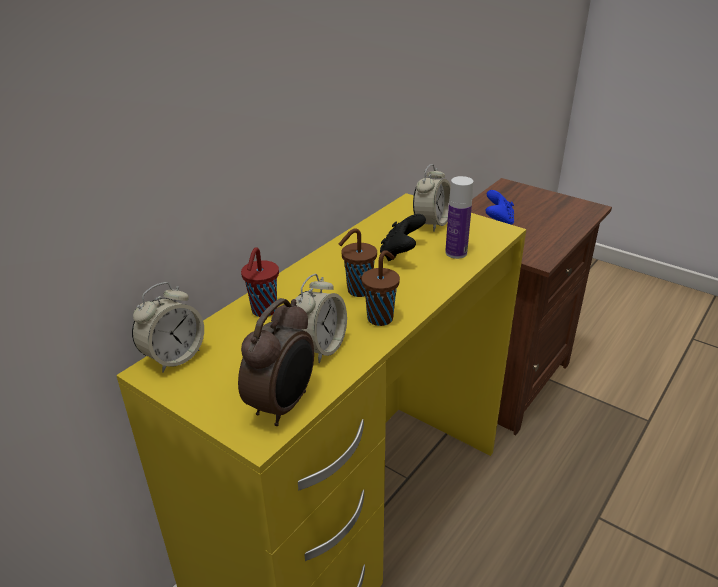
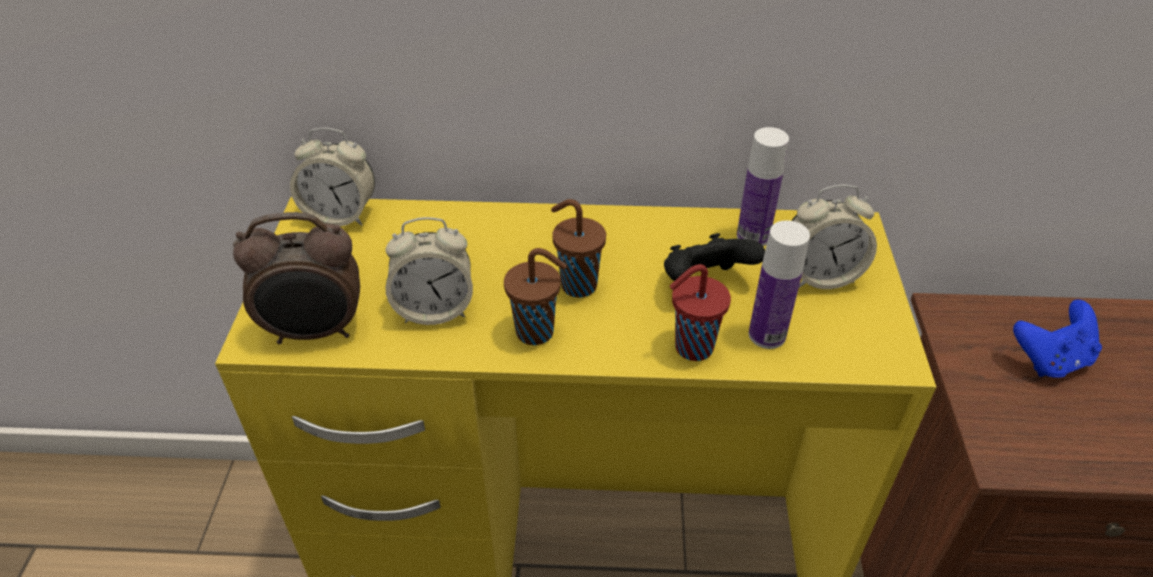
camera: 55 degrees right, 10 degrees up
red cup [241,247,279,317] -> red cup moved to [670,264,731,361]
none -> bottle [737,127,789,246]

